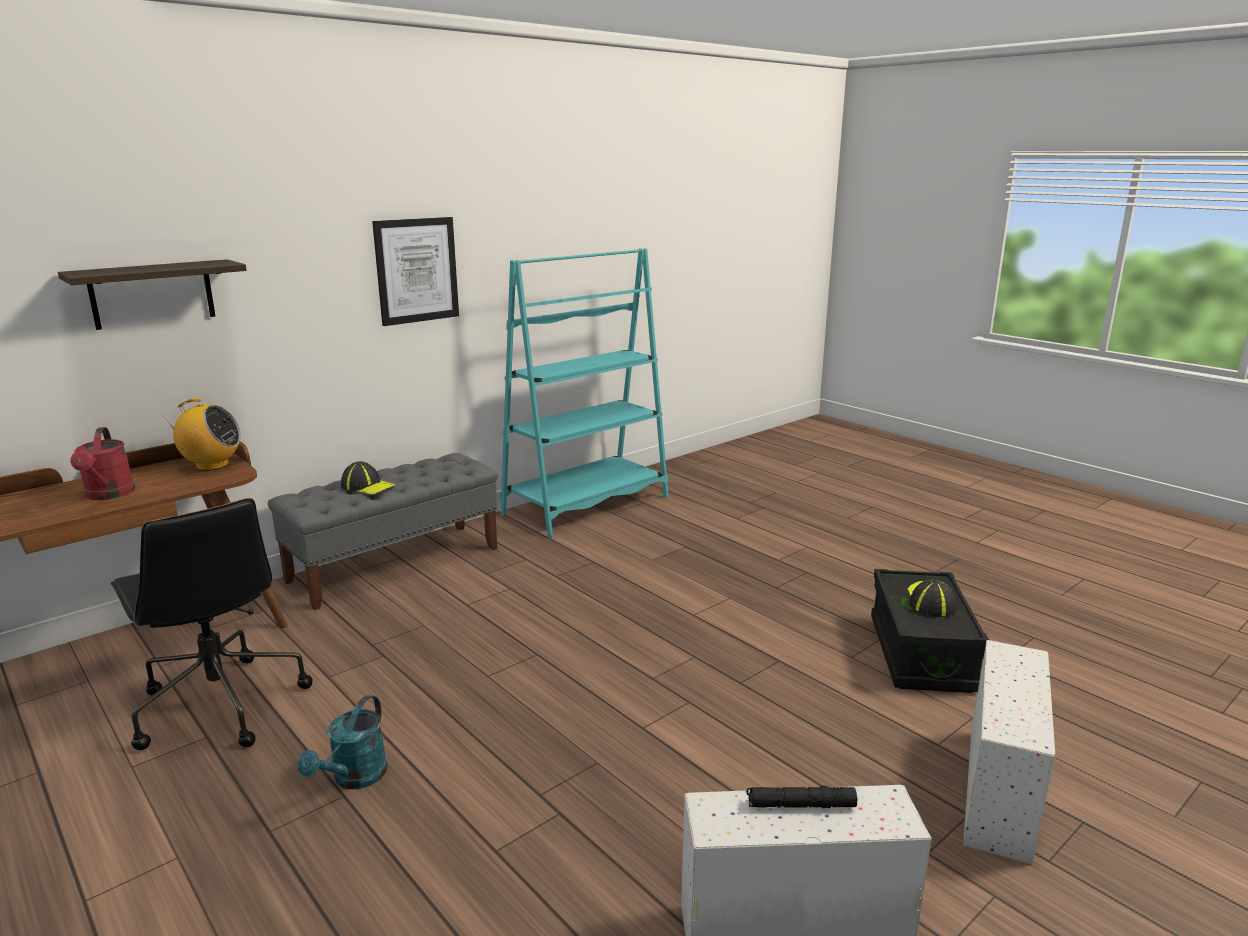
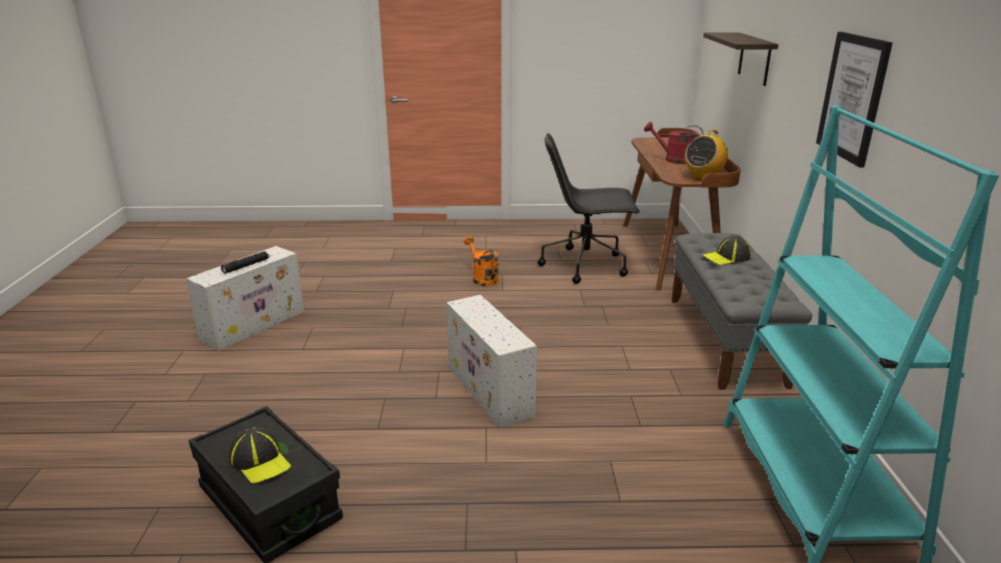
camera: 130 degrees right, 5 degrees up
turquoise watering can [297,695,388,789] -> orange watering can [464,236,499,286]
white storage box [963,640,1055,864] -> white storage box moved to [446,295,537,428]

